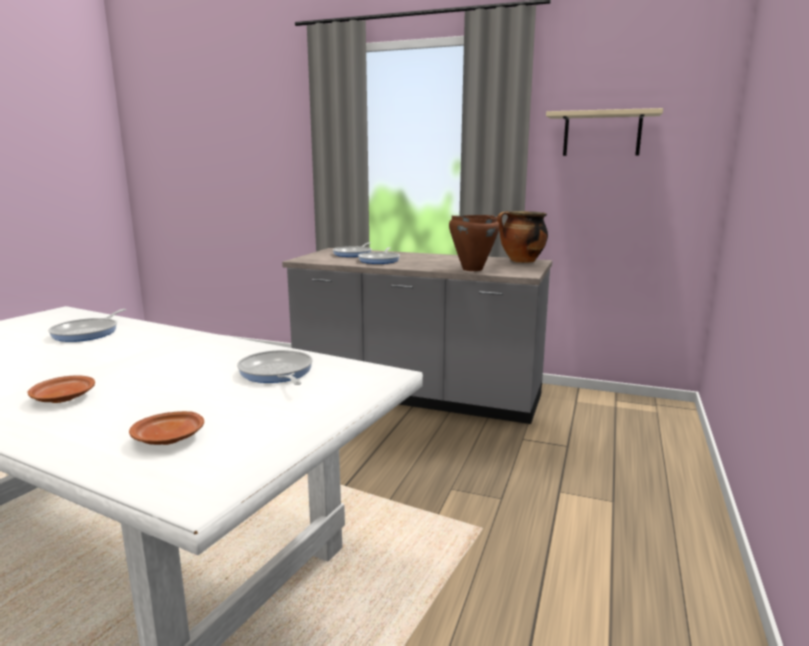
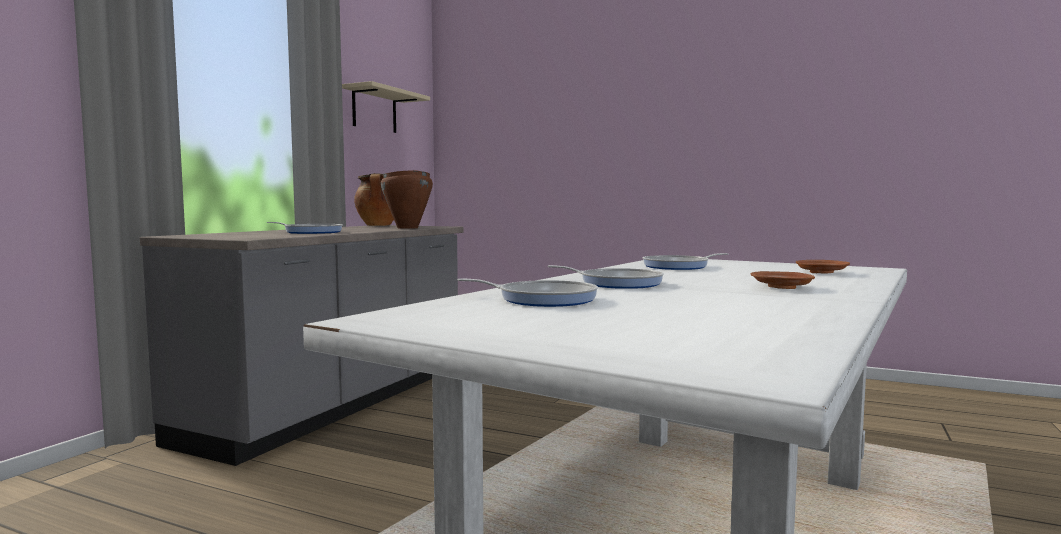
camera: 85 degrees left, 10 degrees down
frying pan [333,243,372,257] -> frying pan moved to [548,265,664,289]

